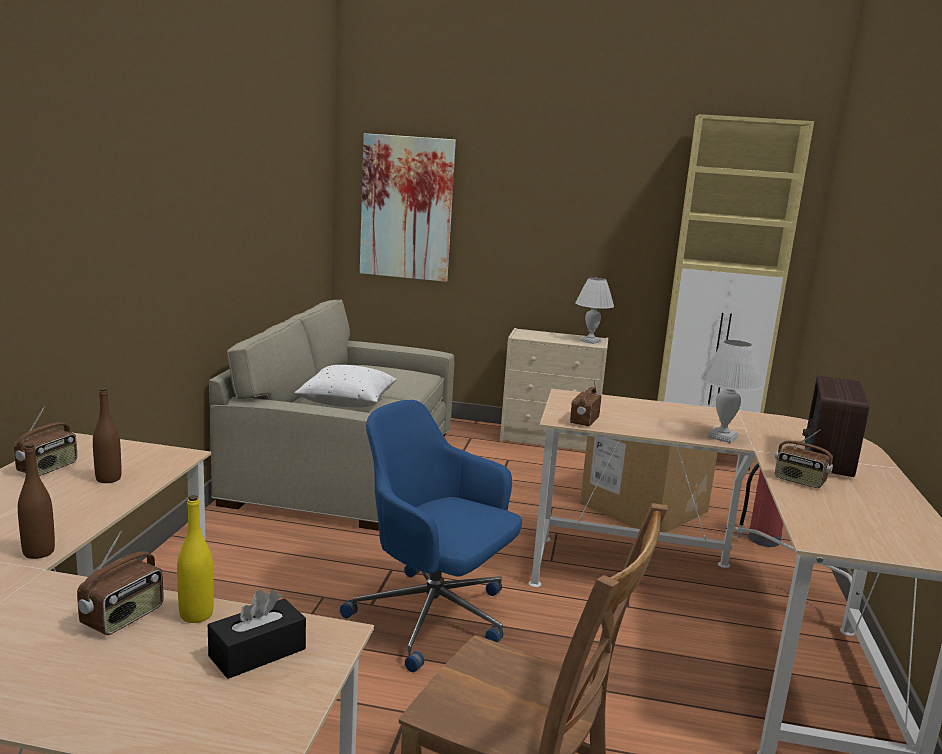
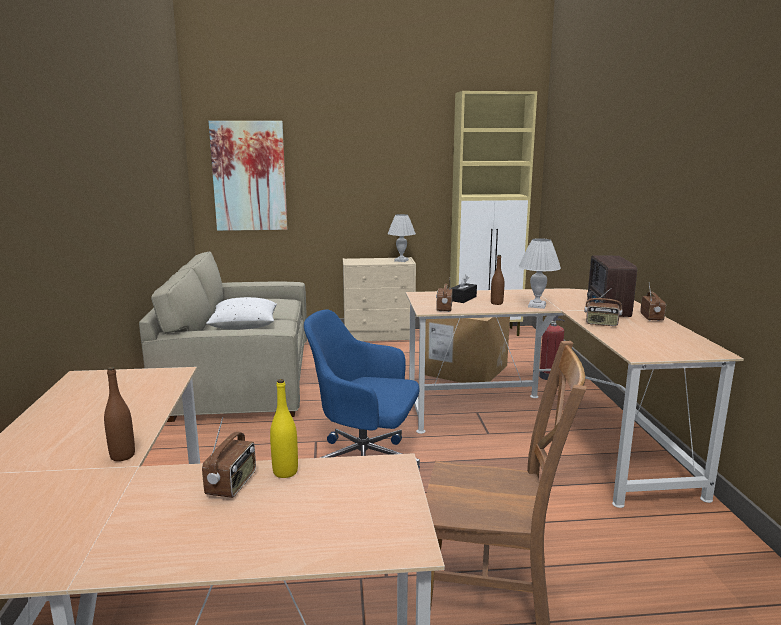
camera: 15 degrees left, 0 degrees up
radio [14,406,77,476] -> radio moved to [640,284,666,321]
brown bottle [93,388,121,483] -> brown bottle moved to [491,255,504,305]
black tissue box [208,590,306,679] -> black tissue box moved to [451,275,477,303]

